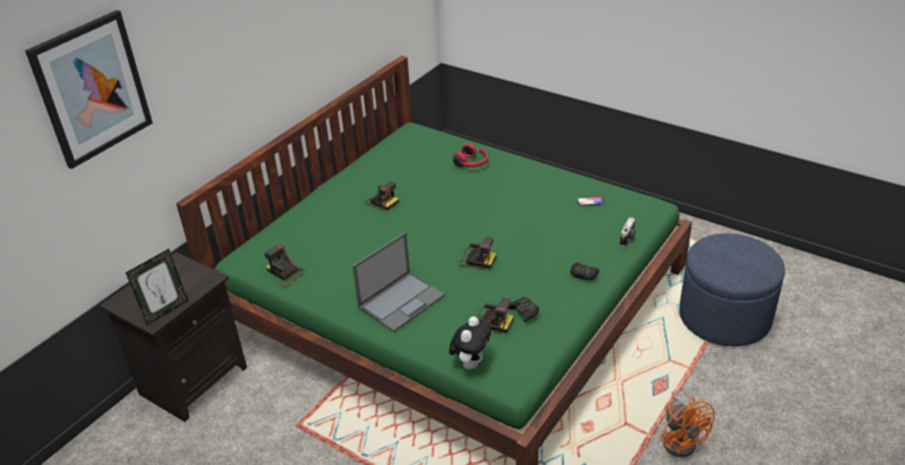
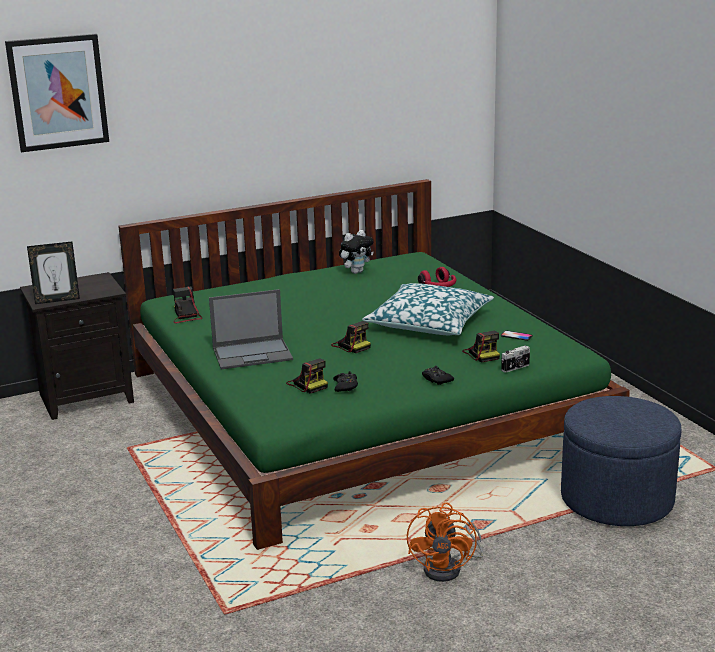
camera: 30 degrees right, 15 degrees down
camera [365,181,399,210] -> camera moved to [462,331,500,363]
plush toy [449,316,491,369] -> plush toy moved to [339,230,374,274]
none -> pillow [362,283,494,335]

